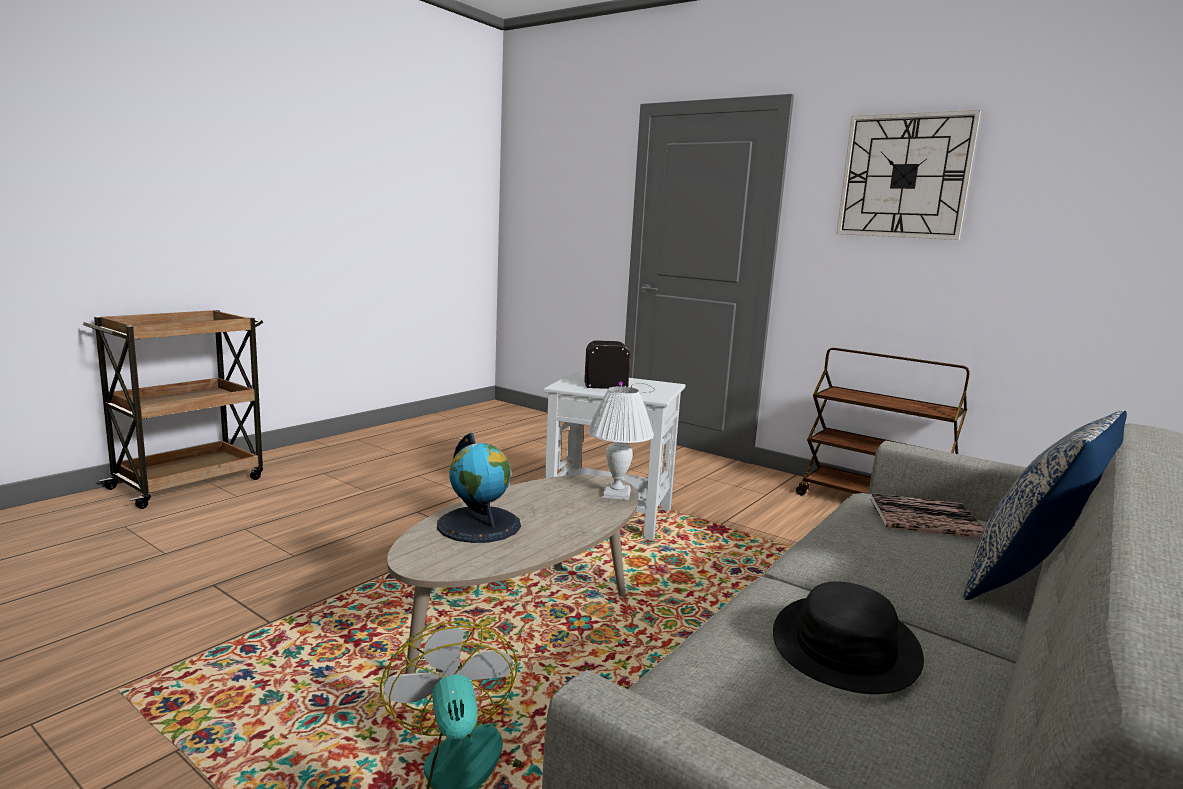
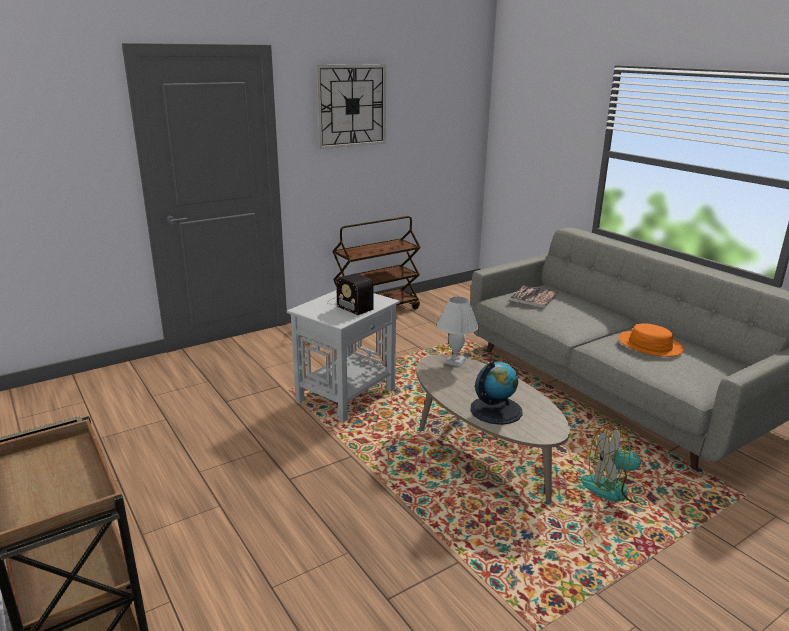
camera: 70 degrees left, 10 degrees up
radio [584,340,655,393] -> radio turned 60 degrees counterclockwise [327,273,374,315]
black hat [773,582,924,694] -> orange hat [618,323,684,357]
pillow [963,410,1127,600] -> none

